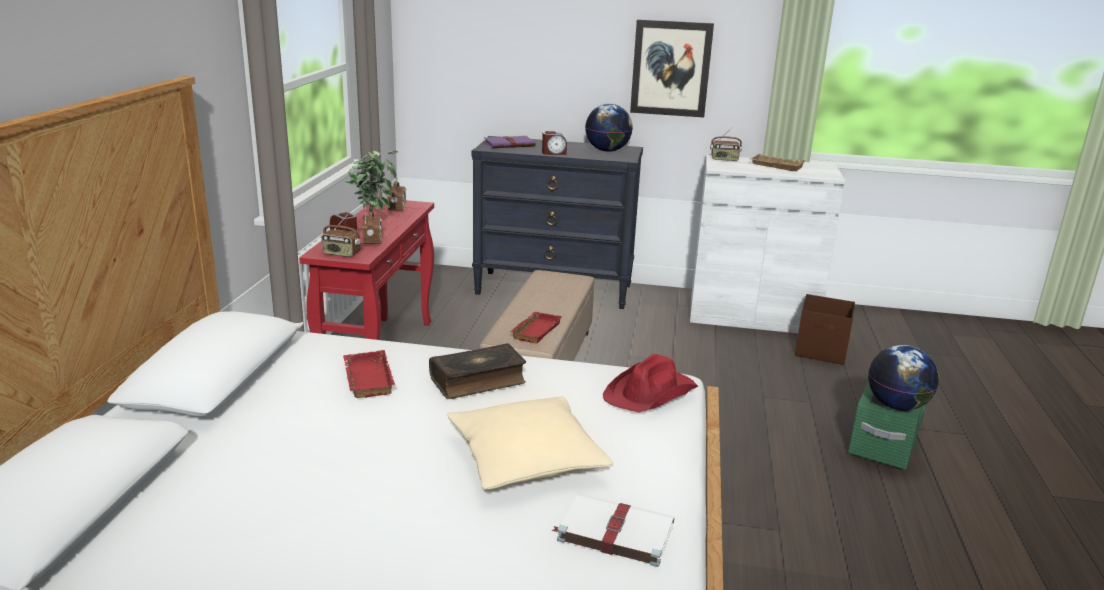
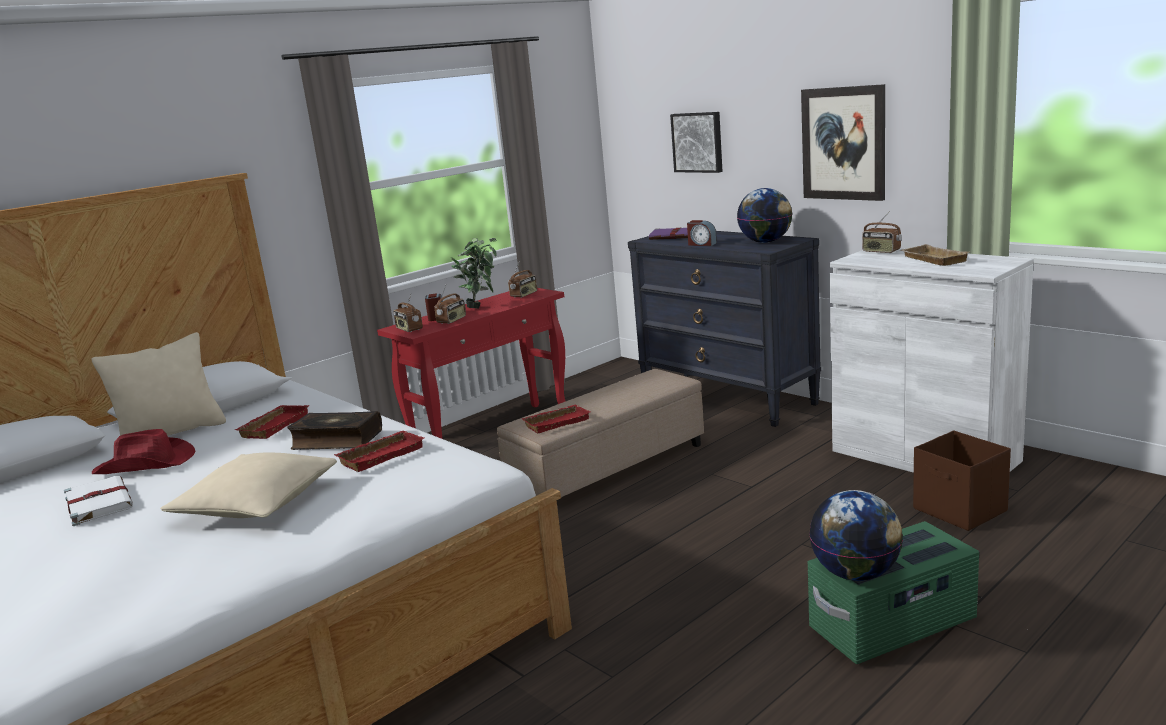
camera: 40 degrees right, 5 degrees down
white book [551,494,674,567] -> white book moved to [64,476,133,526]
red hat [603,354,698,413] -> red hat moved to [92,429,196,474]
none -> beige pillow [91,332,226,436]
none -> red tray [334,431,424,472]
none -> picture [670,112,723,173]

